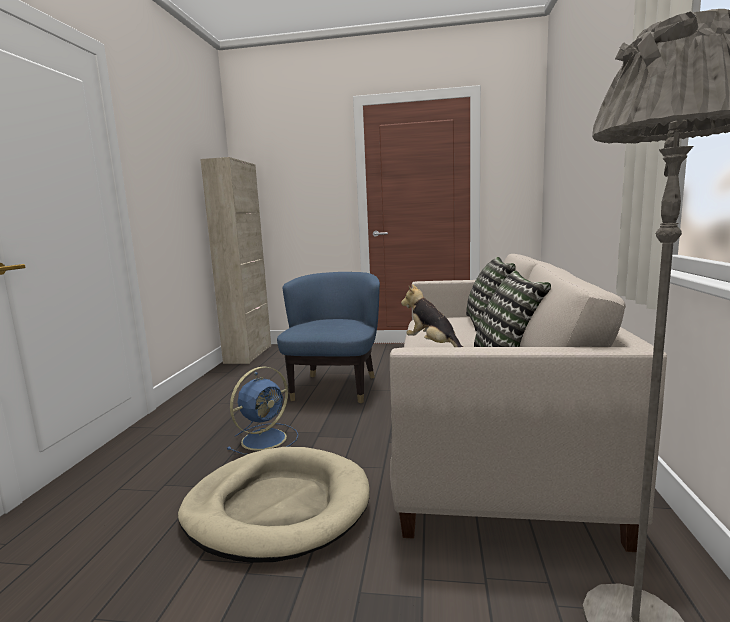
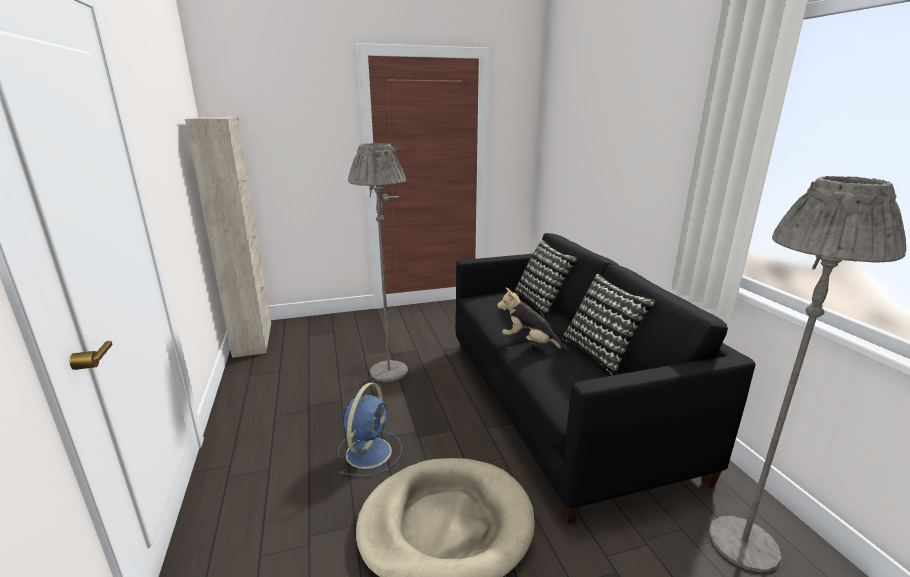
camera: 25 degrees left, 10 degrees up
blue armchair [277,272,380,403] -> grey floor lamp [348,143,408,382]
beige sofa [390,254,667,552] -> black sofa [455,233,756,524]

